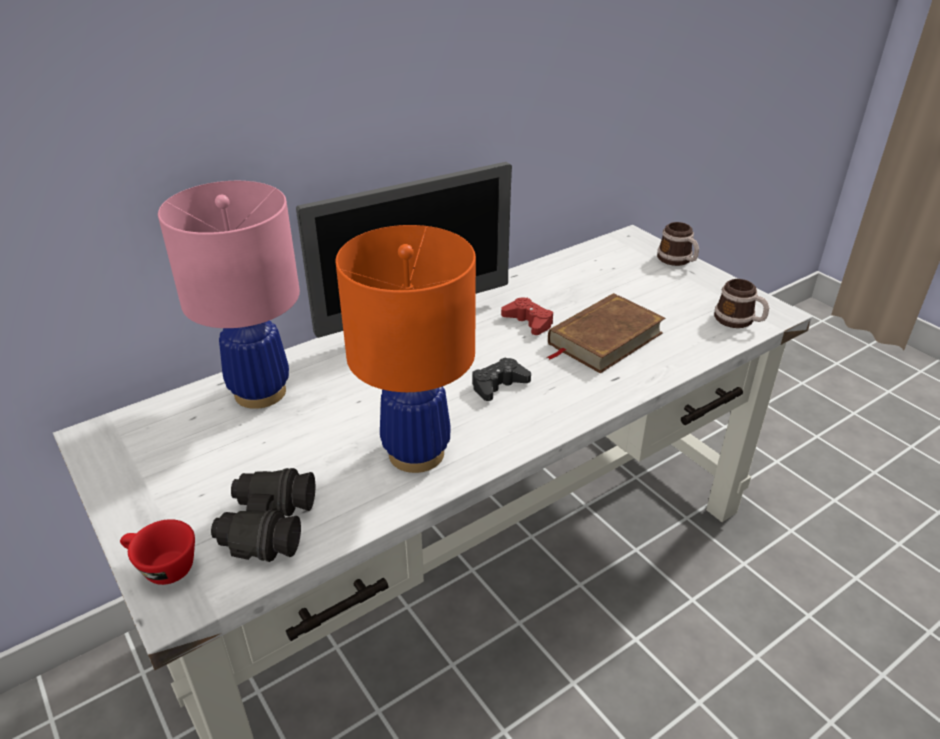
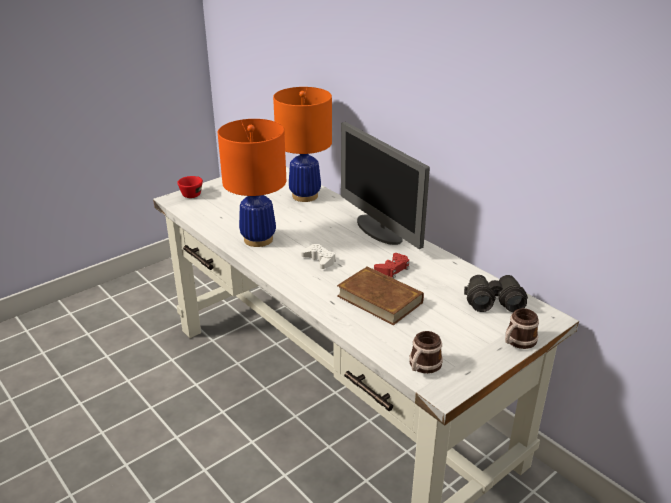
camera: 85 degrees right, 5 degrees down
pink table lamp [158,181,300,409] -> orange table lamp [273,87,332,202]
black binoculars [211,468,315,562] -> black binoculars moved to [464,275,528,312]
black game controller [472,357,531,401] -> white game controller [301,244,336,269]

